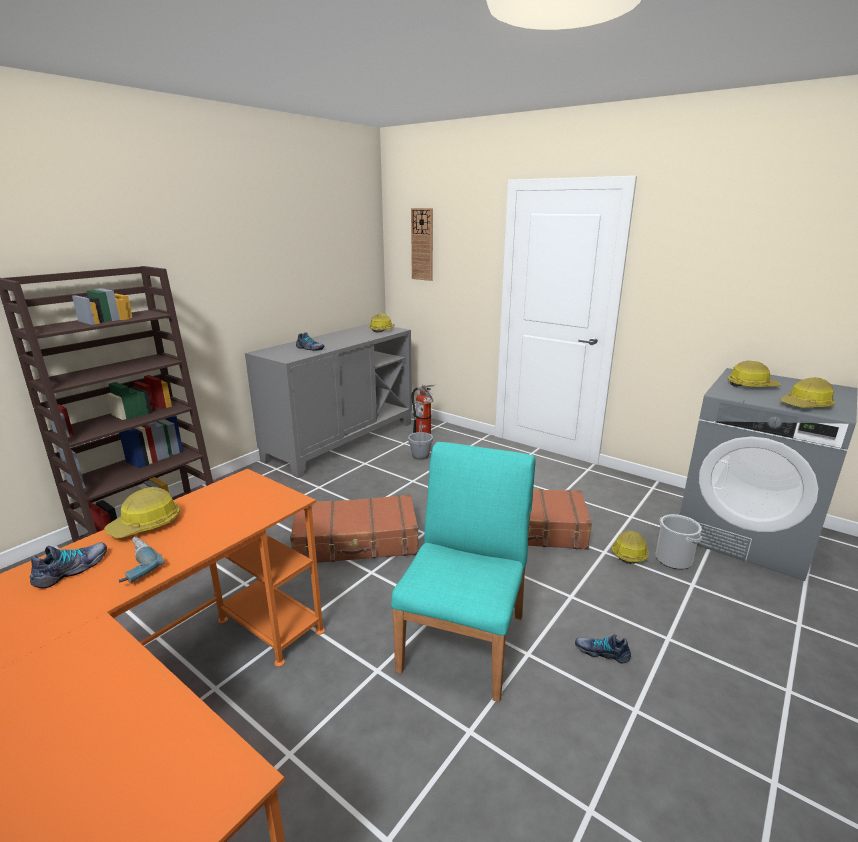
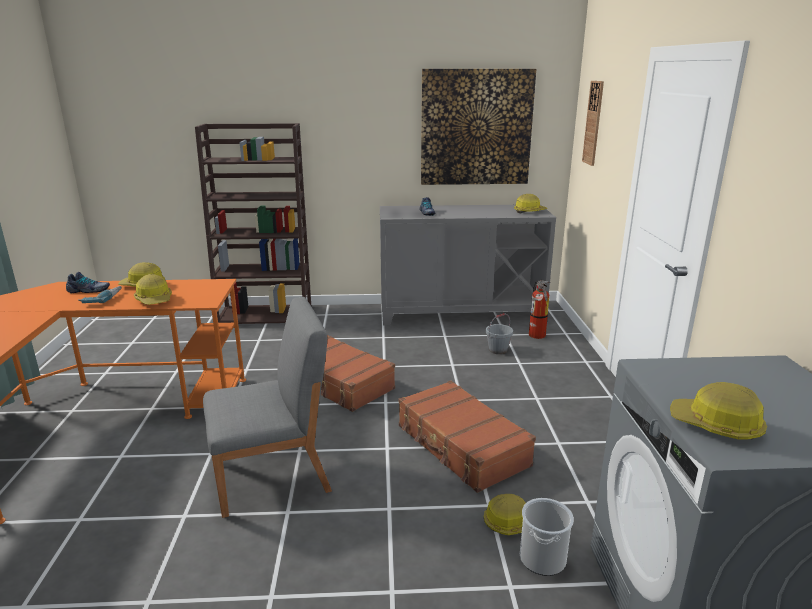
camera: 50 degrees right, 0 degrees up
turquoise chair [391,442,536,702] -> grey chair [203,297,332,518]
shoe [575,634,631,664] -> none
hard hat [727,361,781,387] -> hard hat moved to [134,274,172,305]
none -> picture [421,69,536,185]

